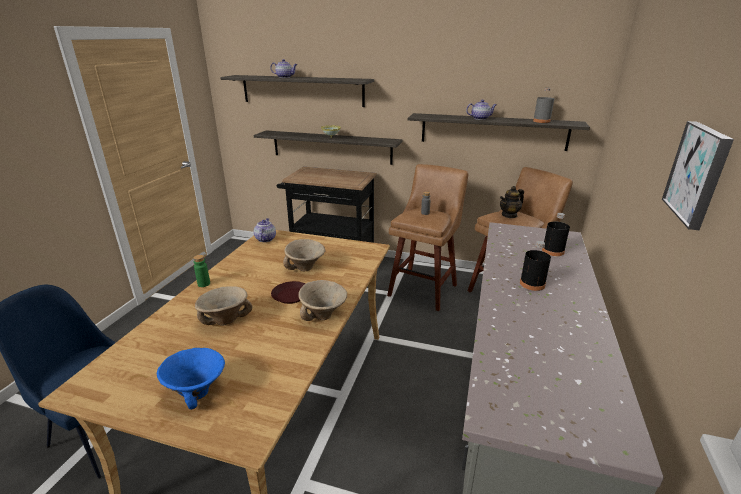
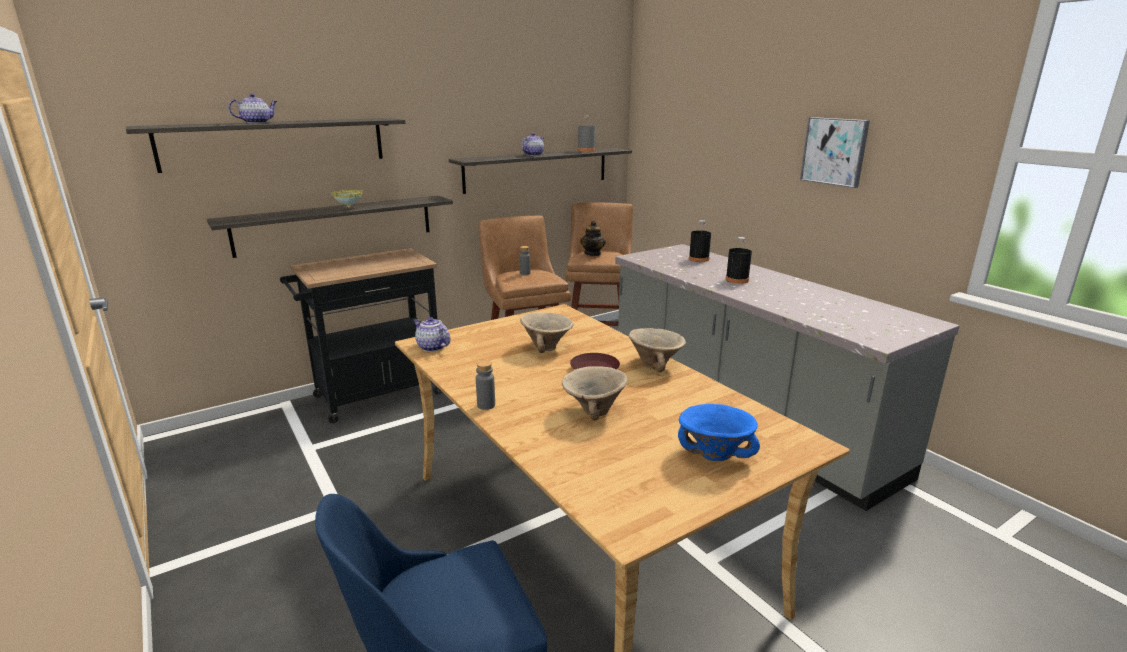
camera: 50 degrees left, 5 degrees down
green bottle [193,255,210,287] -> grey bottle [476,360,495,410]

